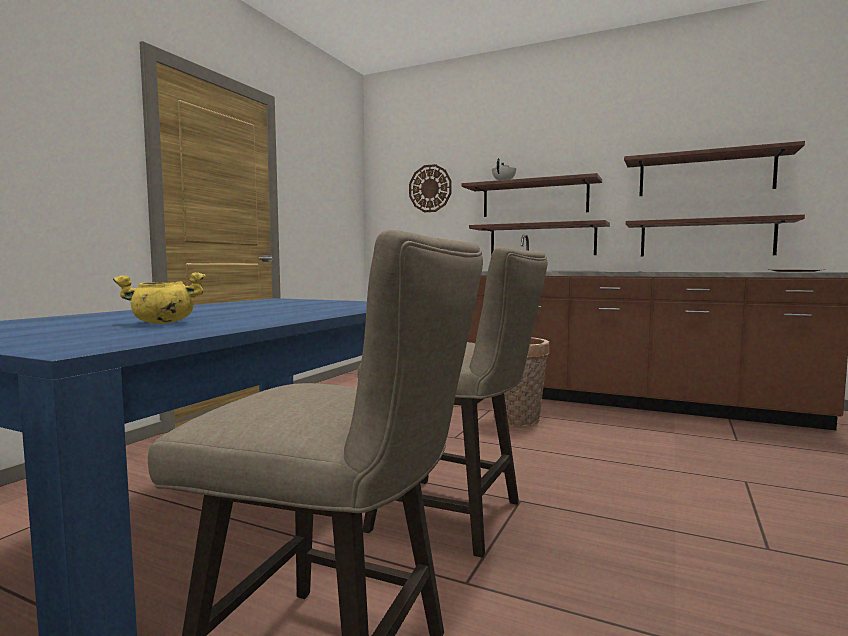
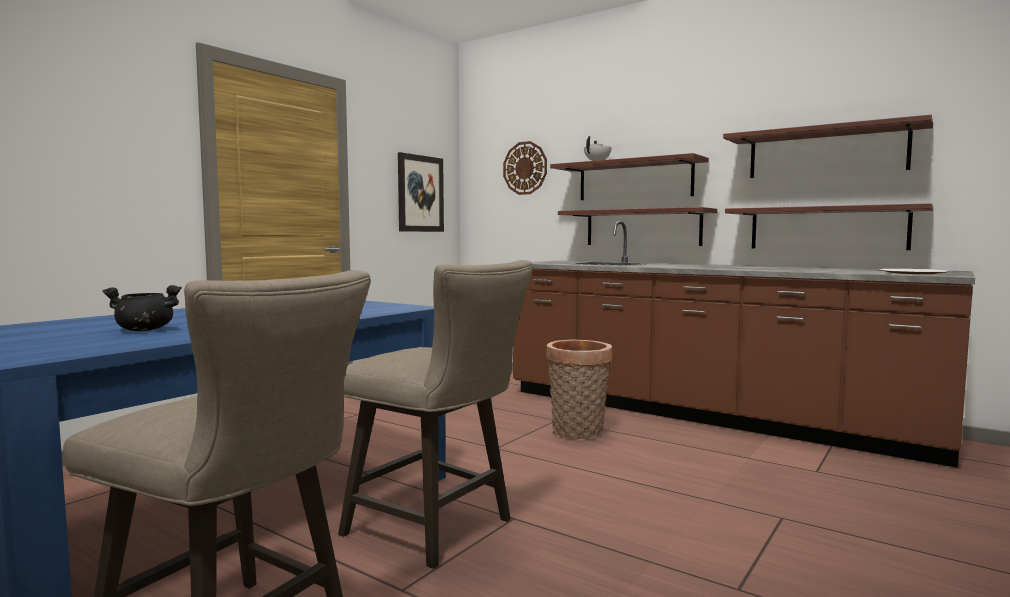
camera: 10 degrees right, 0 degrees up
yellow cooking pot [113,272,206,324] -> black cooking pot [102,285,182,331]
none -> picture [398,152,444,232]

